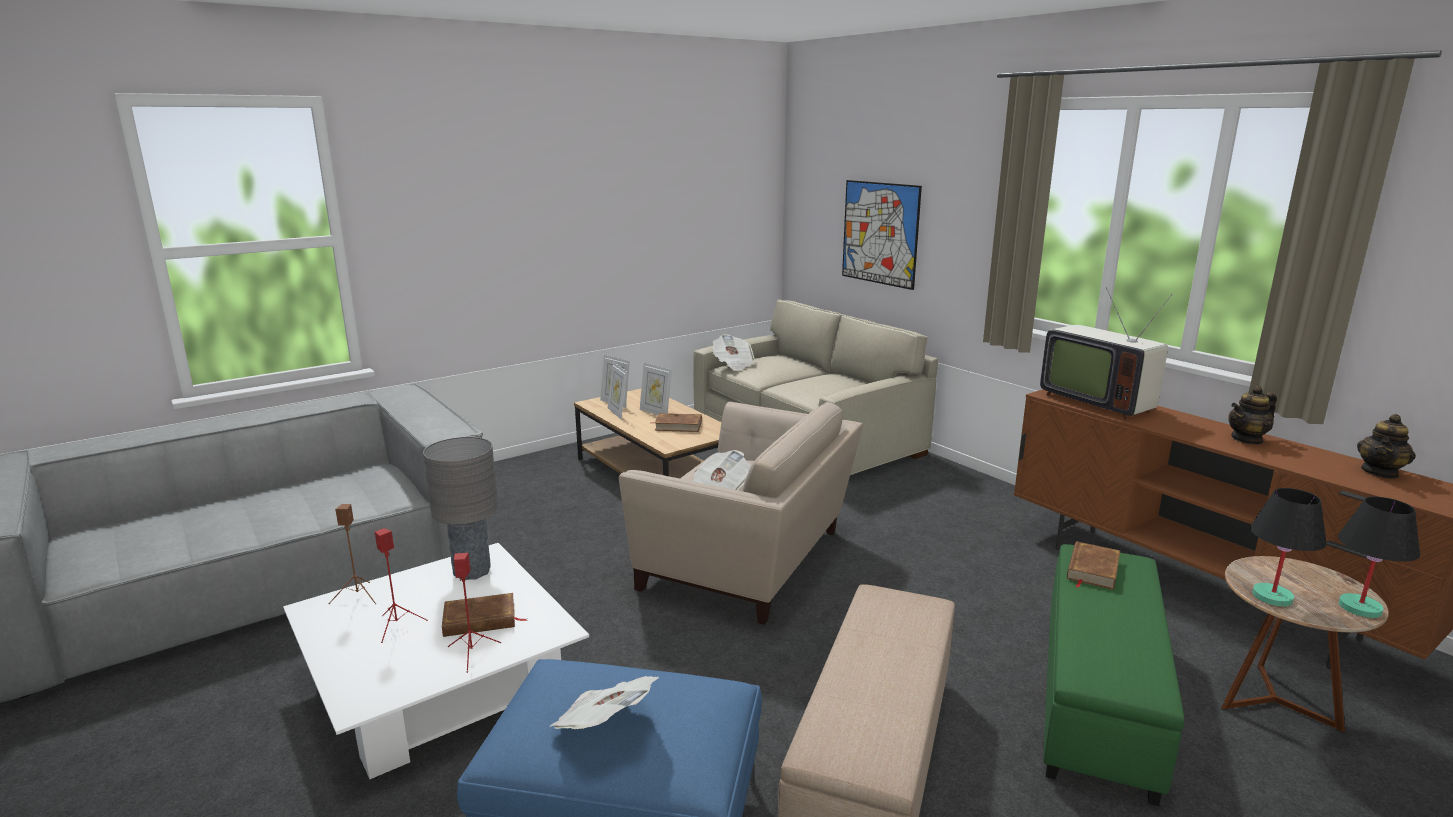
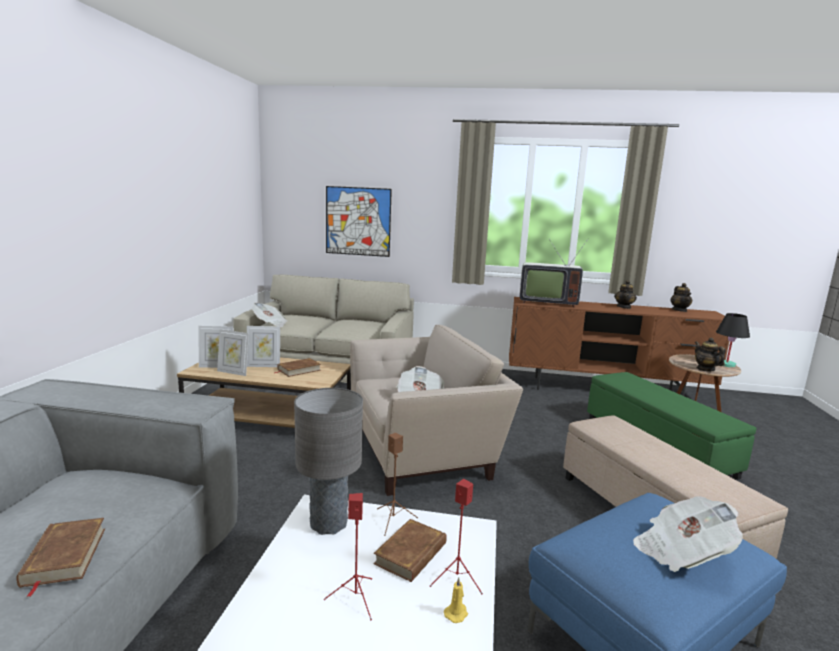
camera: 45 degrees left, 5 degrees down
brown speaker [328,504,376,604] -> brown speaker moved to [377,433,418,536]
brown book [1067,541,1120,590] -> brown book moved to [16,518,105,597]
black table lamp [1250,488,1327,607] -> teapot [695,337,726,372]
none -> yellow candle [444,577,468,623]

